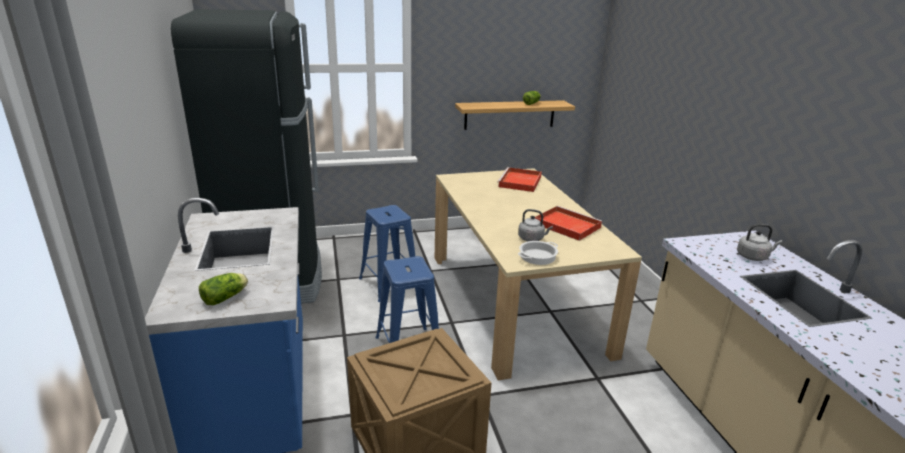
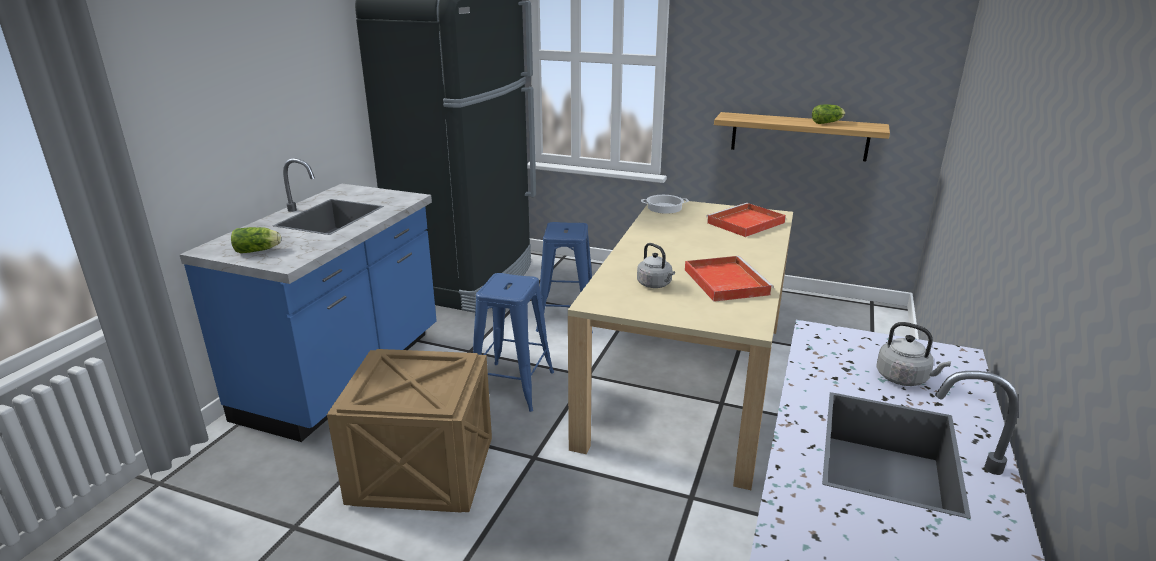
camera: 35 degrees right, 0 degrees up
cooking pot [518,241,558,265] -> cooking pot moved to [641,195,689,214]

